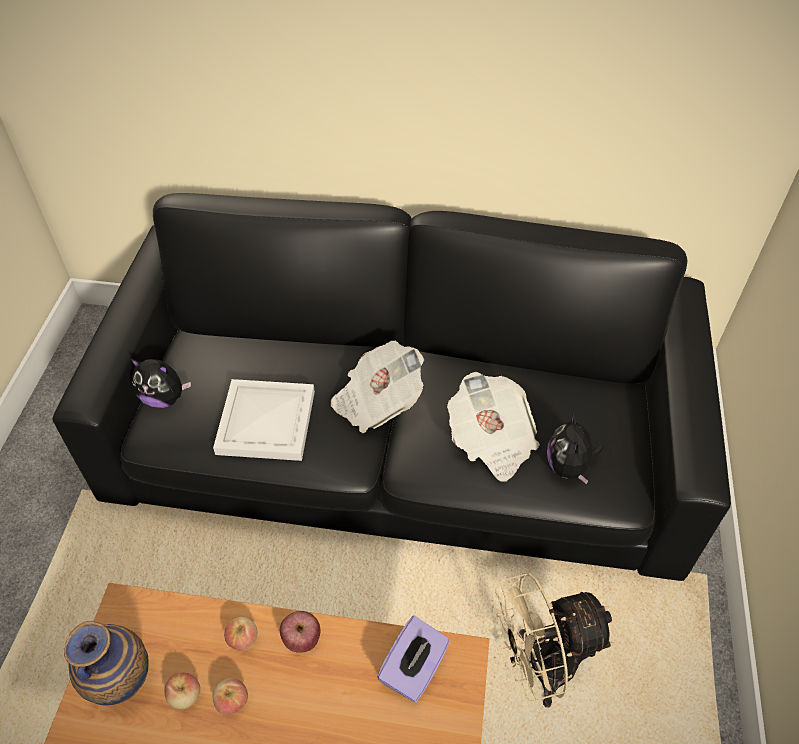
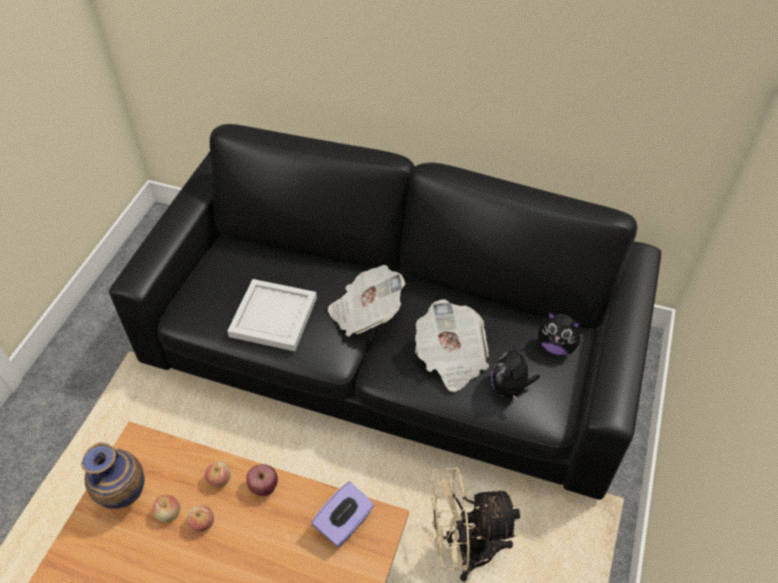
camera: 10 degrees right, 0 degrees up
plush toy [130,358,191,408] -> plush toy moved to [538,312,586,355]

